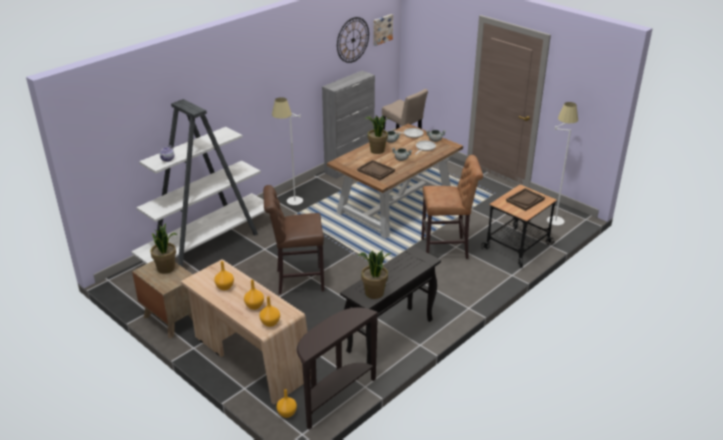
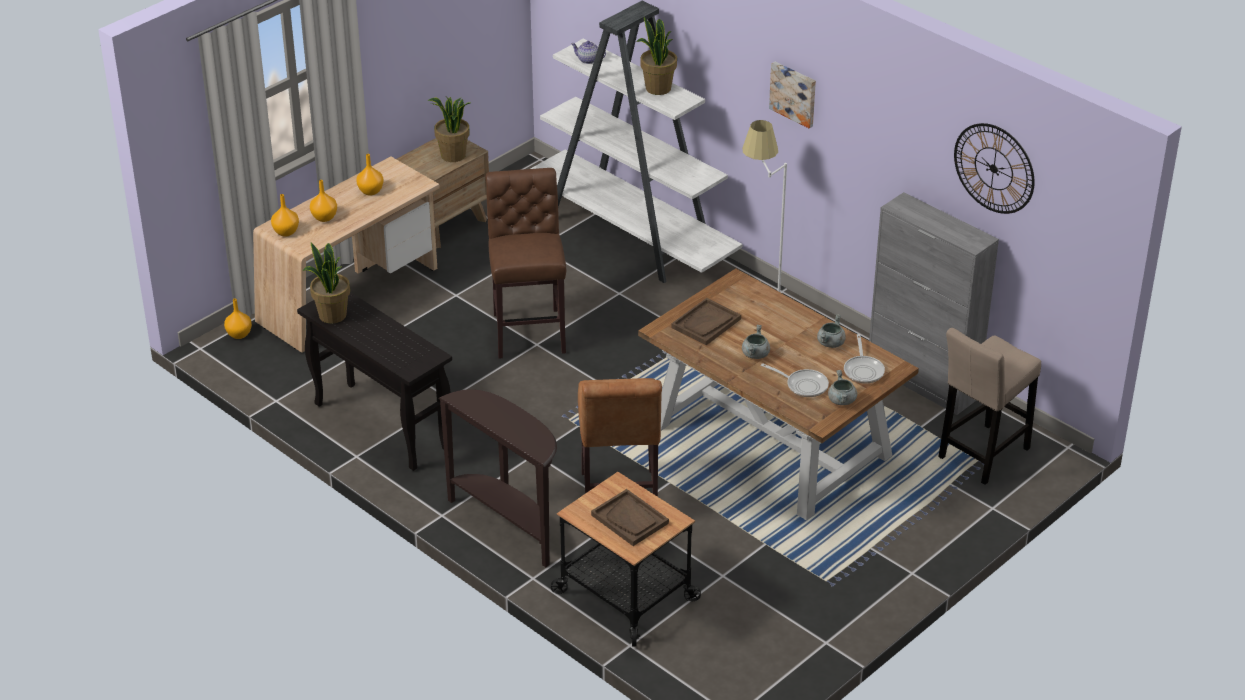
camera: 90 degrees right, 5 degrees up
brown console table [297,307,378,430] -> brown console table moved to [438,389,557,567]
potted plant [365,116,389,154] -> potted plant moved to [636,17,677,95]
picture [373,14,393,46] -> picture moved to [769,62,816,128]
white floor lamp [547,102,578,226] -> none

